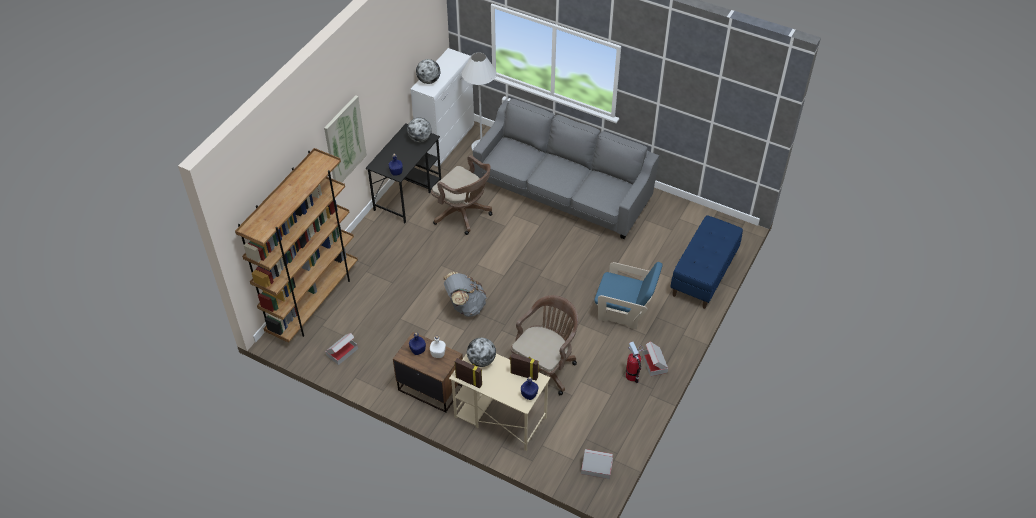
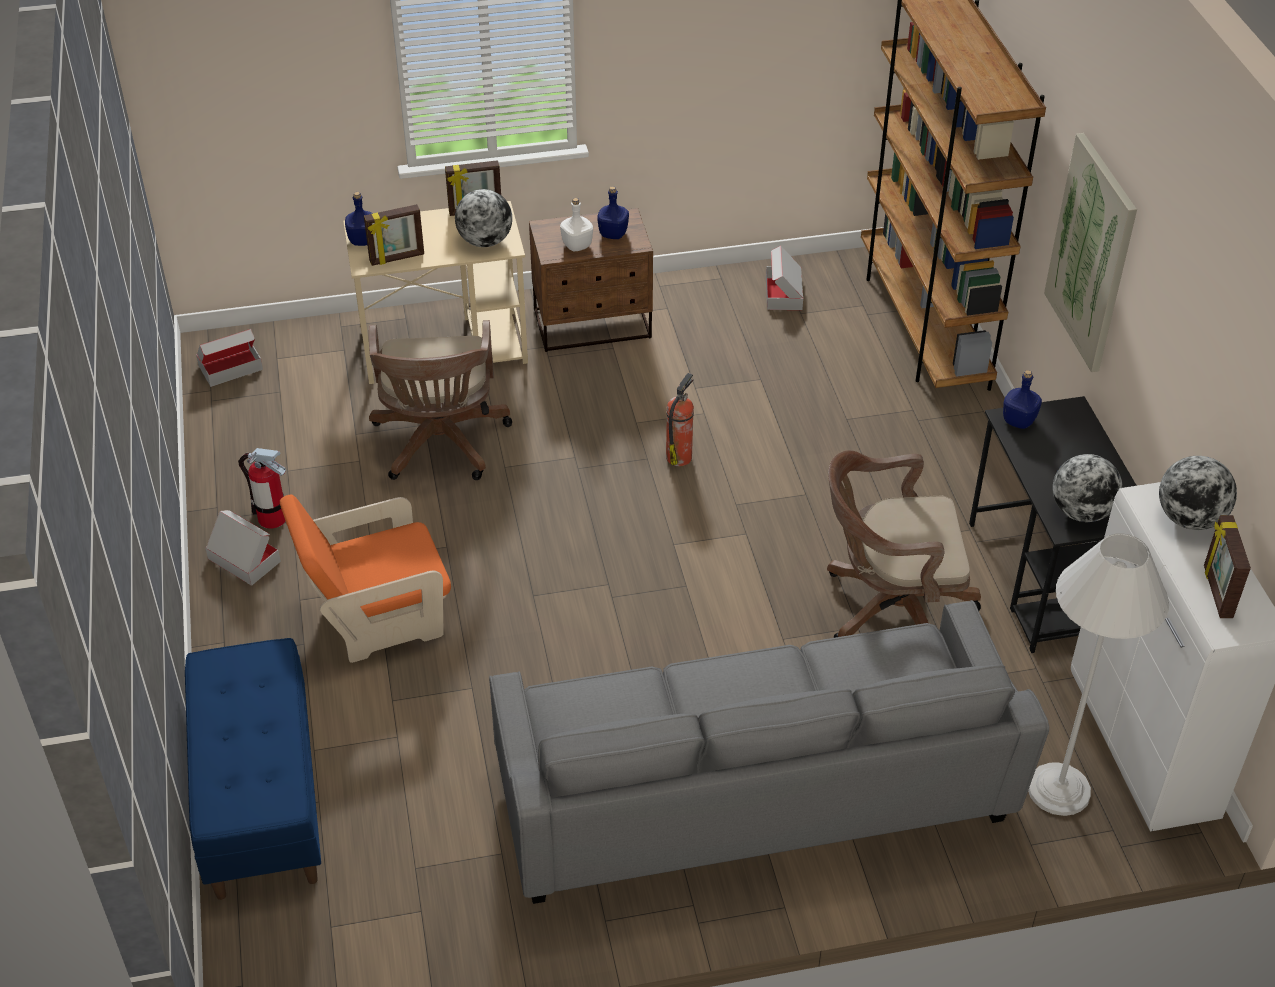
camera: 140 degrees right, 5 degrees down
grey backpack [443,272,487,317] -> fire extinguisher [666,373,694,466]
blue armchair [594,262,663,329] -> orange armchair [280,494,451,663]
none -> picture frame [1204,515,1251,618]

